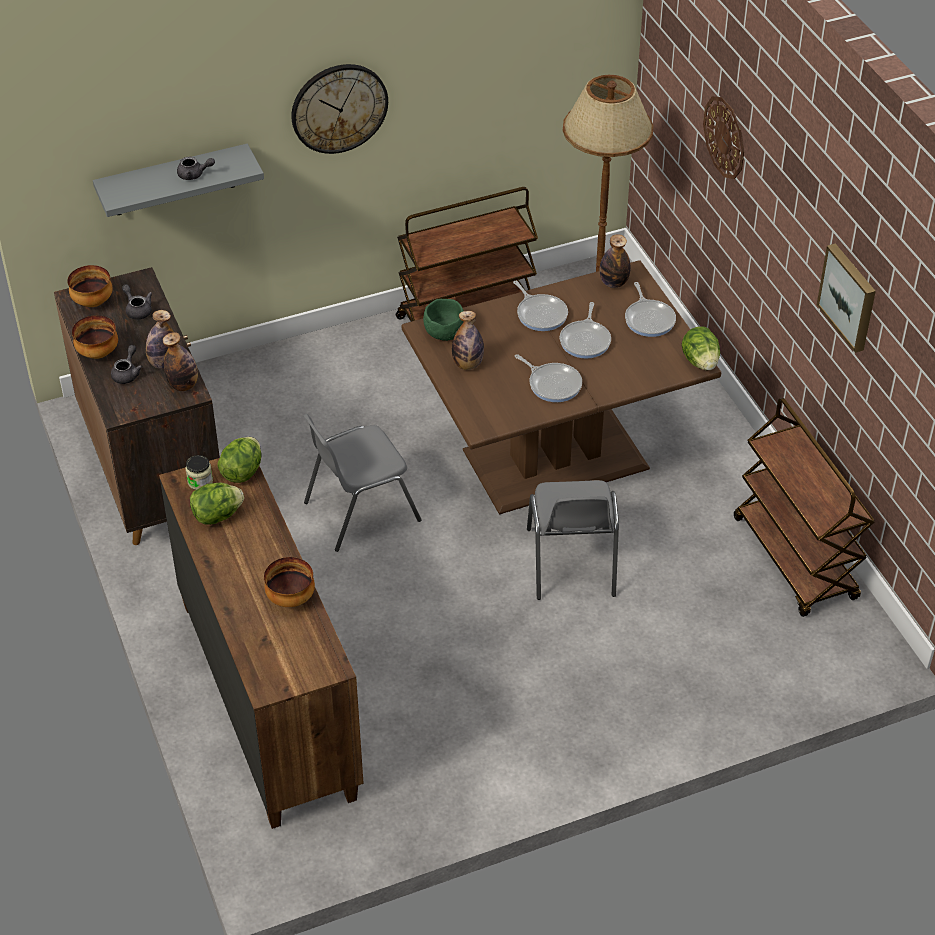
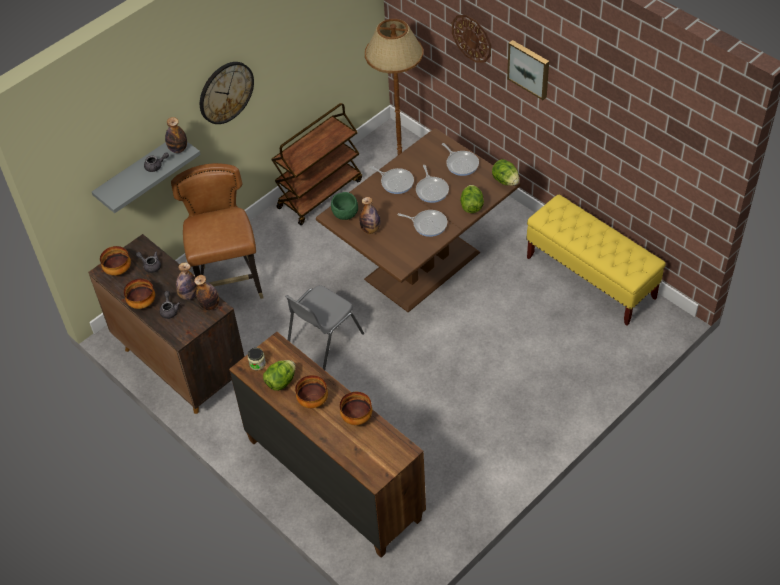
camera: 20 degrees left, 5 degrees up
lettuce [217,437,261,483] -> lettuce moved to [460,185,484,213]
grey chair [527,480,619,600] -> none
bottle [600,234,630,288] -> bottle moved to [165,117,187,153]
brown cart [734,398,875,617] -> yellow bench [526,195,666,326]
picture [817,243,876,353] -> picture moved to [507,40,549,100]
none -> brown chair [171,163,263,299]
none -> bowl [295,375,328,408]

